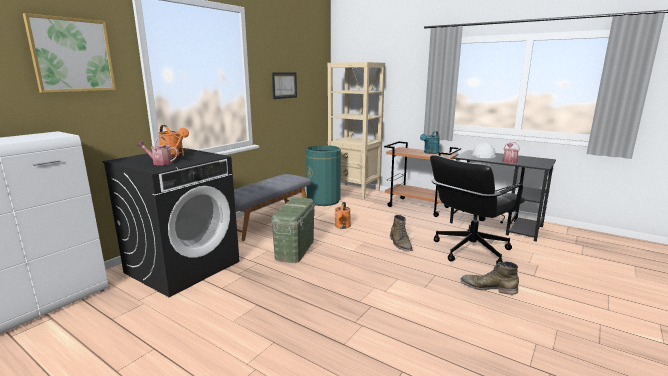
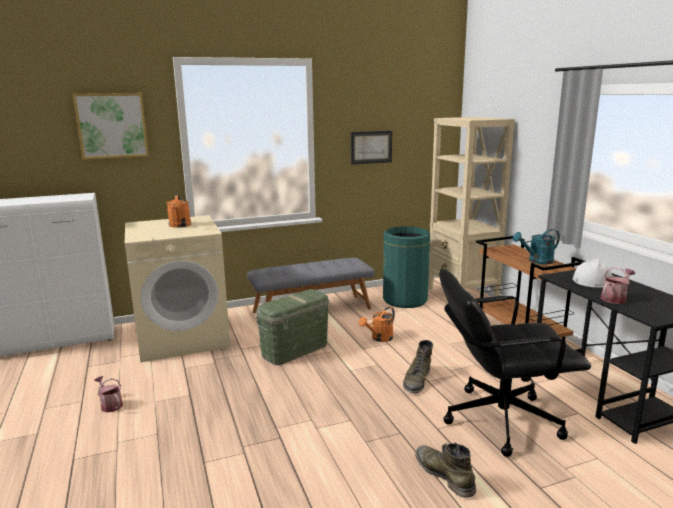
camera: 35 degrees right, 0 degrees up
black washing machine [102,148,239,297] -> beige washing machine [125,215,230,362]
watering can [137,136,178,165] -> watering can moved to [95,376,123,413]

